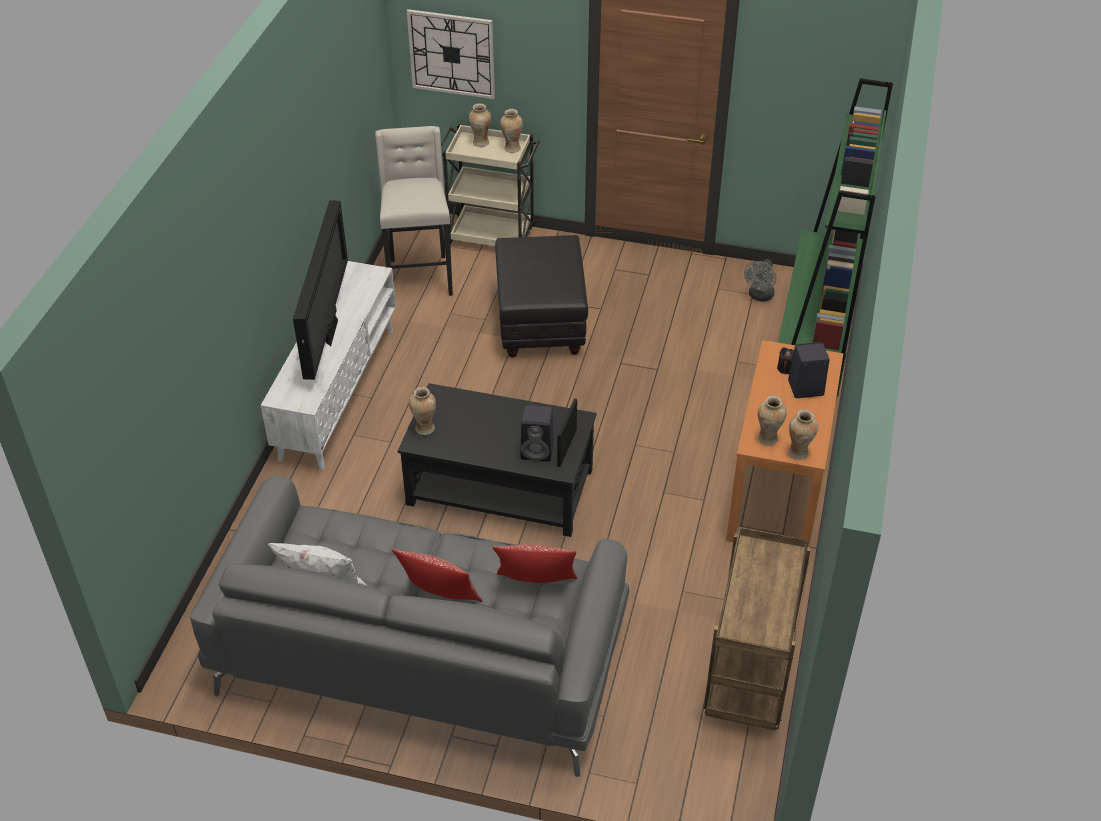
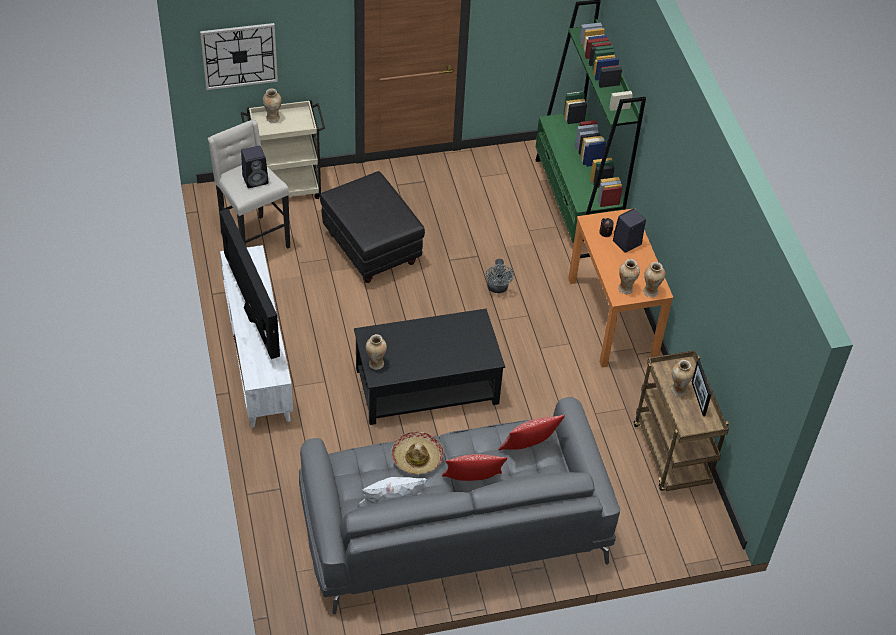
camera: 30 degrees left, 5 degrees up
vase [500,109,523,153] -> vase moved to [671,360,694,396]
black speaker [521,405,554,461] -> black speaker moved to [241,146,268,188]
picture frame [557,398,577,467] -> picture frame moved to [692,360,711,416]
grey fan [744,259,777,302] -> grey fan moved to [486,259,514,293]
none -> hat [391,431,444,474]

